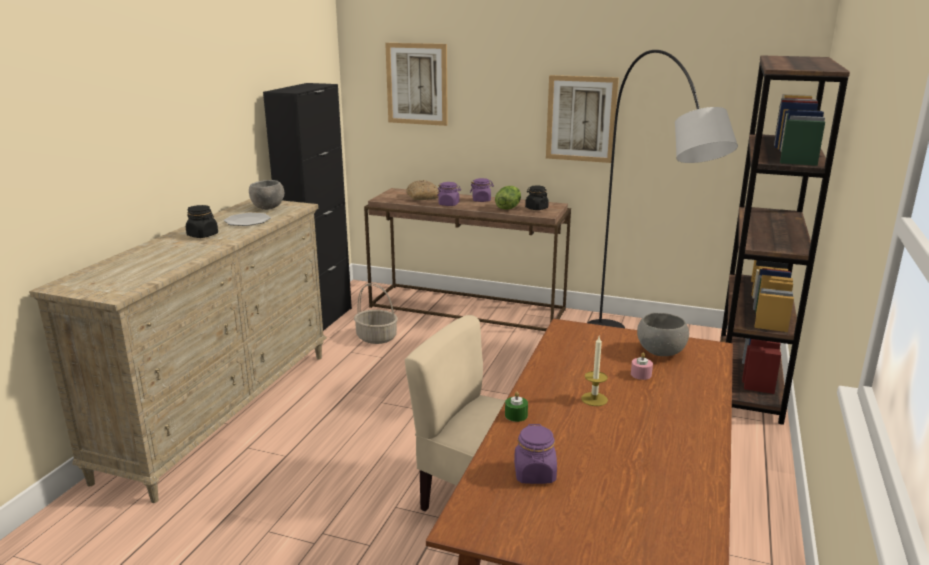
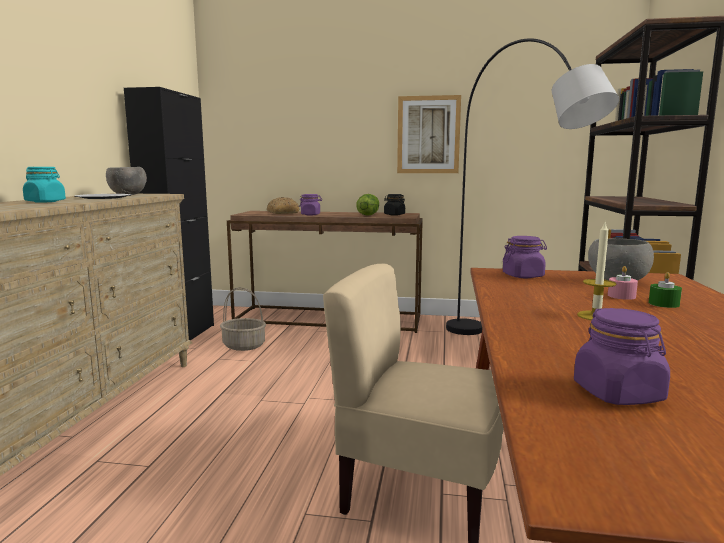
camera: 10 degrees left, 10 degrees down
black jar [186,205,218,238] -> turquoise jar [23,167,66,203]
picture [385,43,448,126] -> none
purple jar [470,178,494,202] -> purple jar moved to [503,236,547,278]
green candle [505,391,528,422] -> green candle moved to [649,272,682,308]

